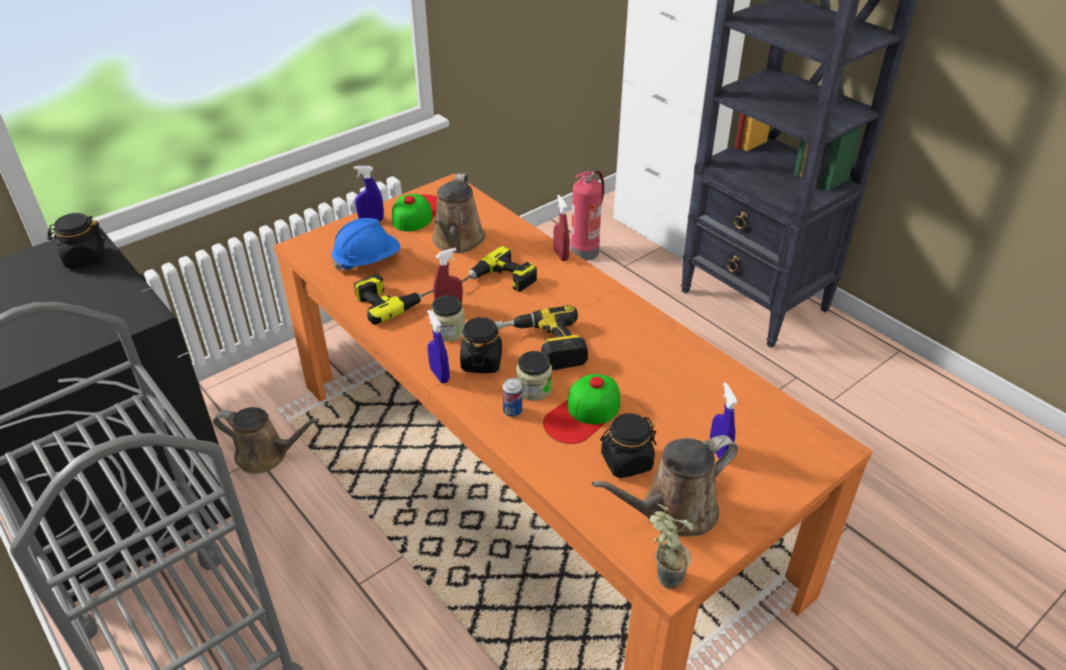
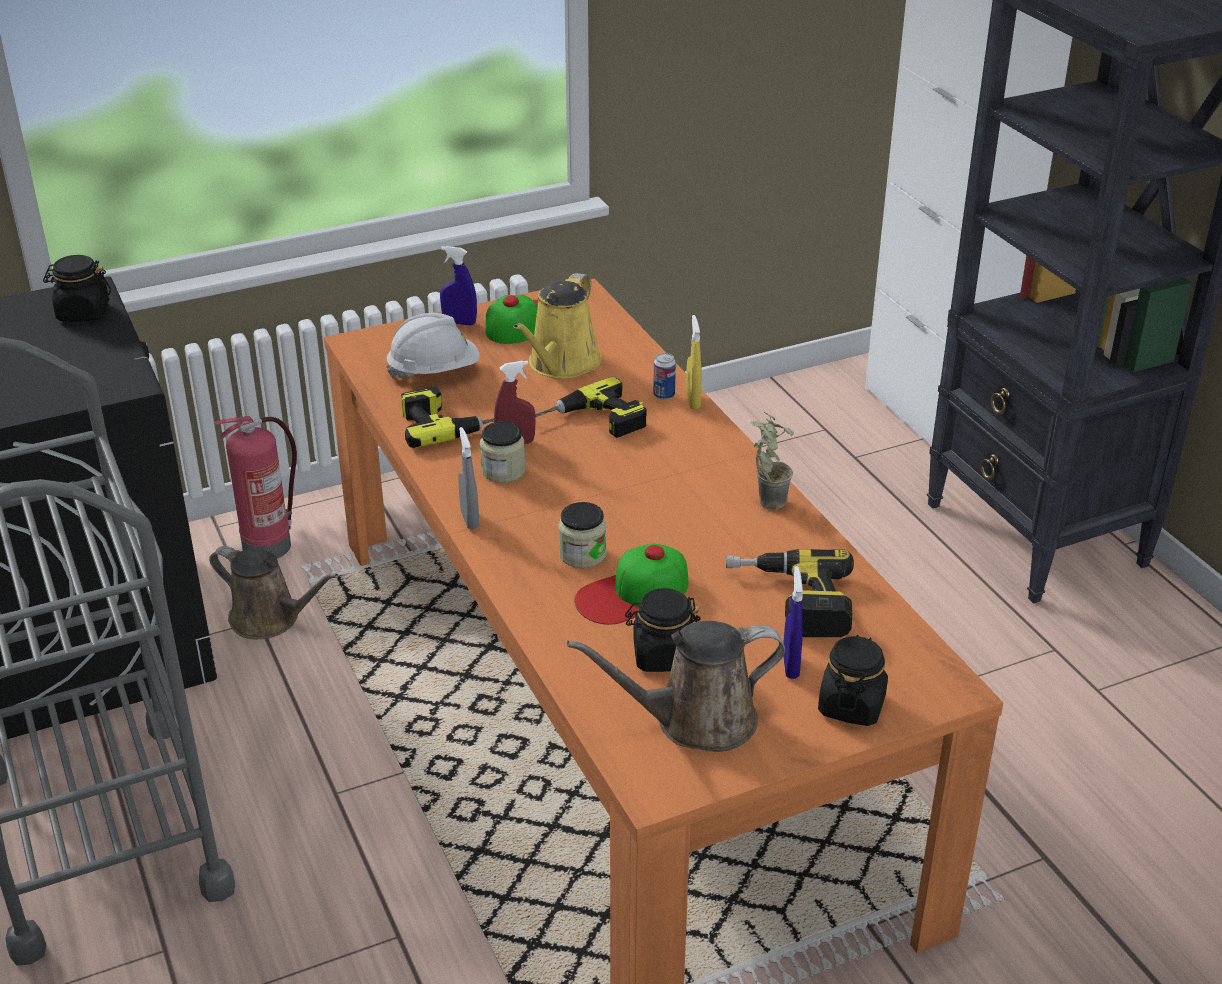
camera: 15 degrees right, 5 degrees down
blue hard hat [331,218,400,271] -> white hard hat [386,313,480,379]
blue spray bottle [427,310,450,384] -> grey spray bottle [458,427,479,529]
brown watering can [432,174,485,253] -> yellow watering can [513,273,602,379]
black jar [460,316,502,373] -> black jar moved to [818,635,888,726]
power drill [494,305,588,371] -> power drill moved to [726,549,854,637]
can [502,378,522,417] -> can moved to [653,353,676,400]
red spray bottle [553,195,570,261] -> yellow spray bottle [686,315,702,409]
fire extinguisher [571,170,604,260] -> fire extinguisher moved to [215,416,297,559]
potted plant [650,504,694,589] -> potted plant moved to [751,412,794,510]

